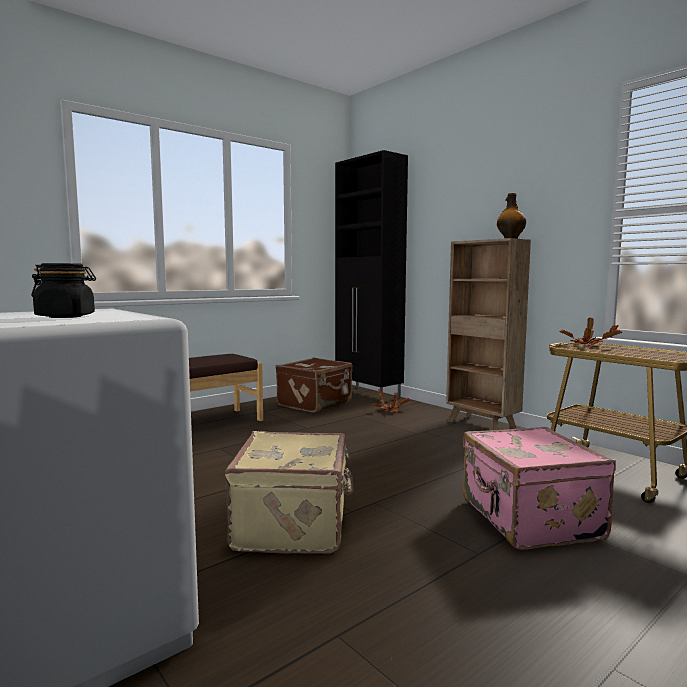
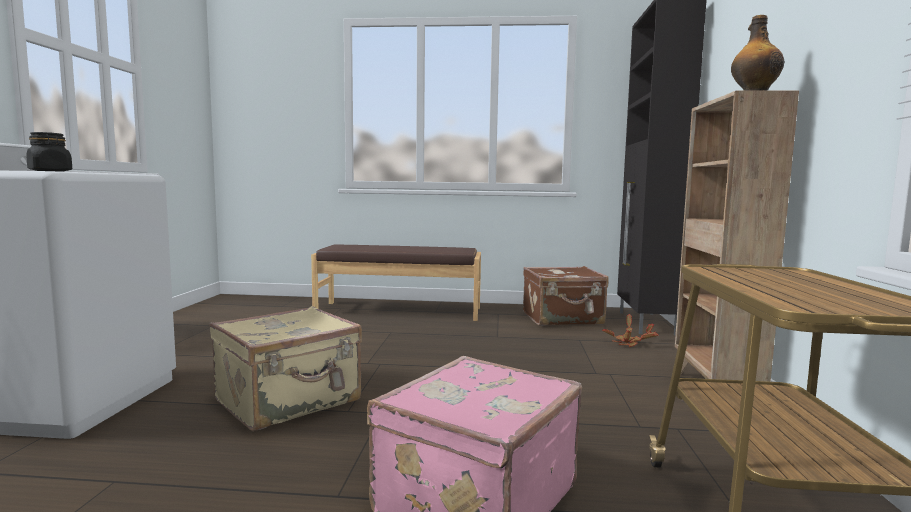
camera: 45 degrees right, 0 degrees up
potted plant [560,318,622,346] -> none

